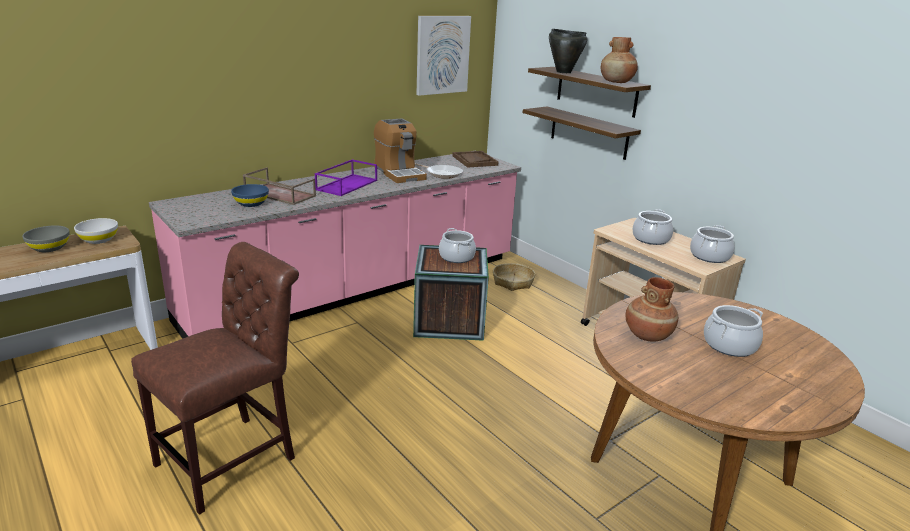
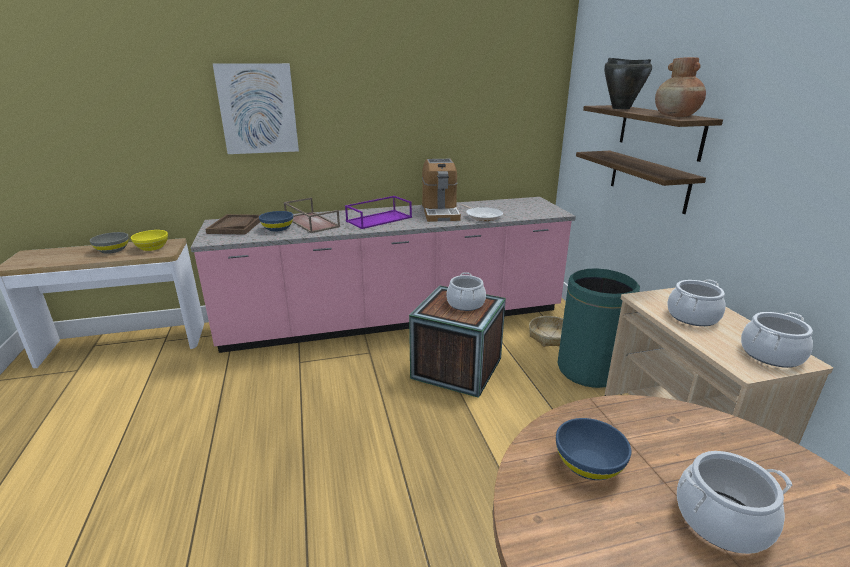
camera: 25 degrees right, 0 degrees up
white bowl [74,218,118,244] -> yellow bowl [131,230,168,251]
brown chair [131,242,299,515] -> none
picture [416,16,471,96] -> picture moved to [213,63,299,154]
brown tray [452,151,498,168] -> brown tray moved to [205,214,260,235]
brown vase [626,277,678,342] -> blue bowl [556,418,631,480]
none -> green trash can [557,268,640,388]

